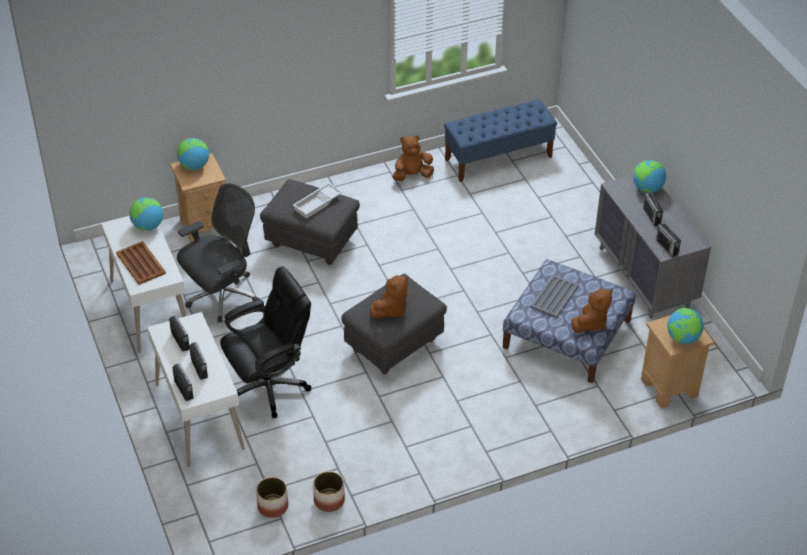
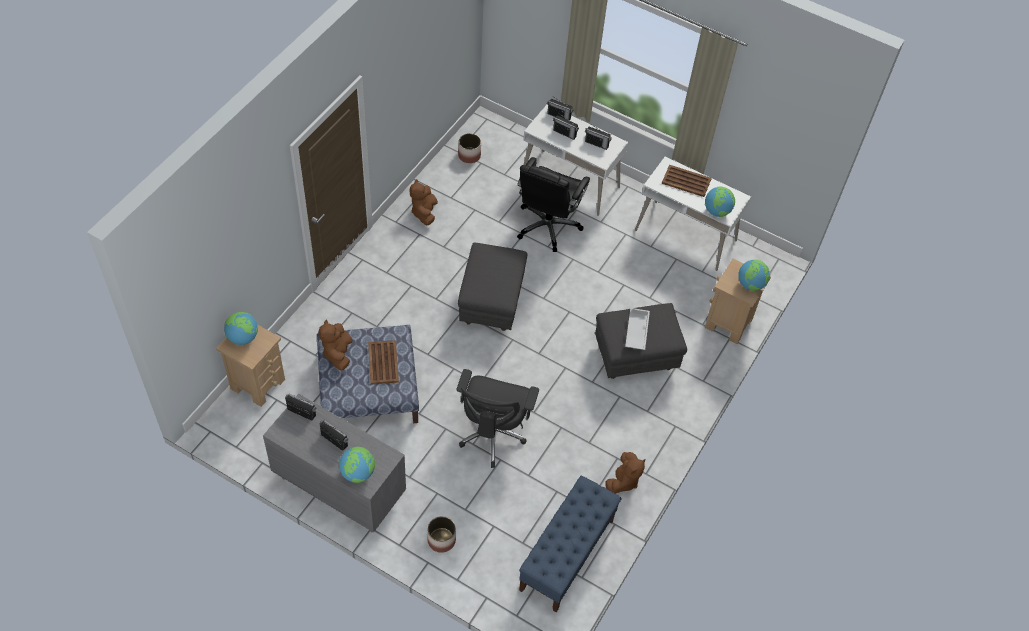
camera: 140 degrees right, 10 degrees up
office chair [177,183,260,323] -> office chair moved to [456,369,539,468]
planter [313,471,345,512] -> planter moved to [427,516,456,553]
brown plush toy [370,275,409,319] -> brown plush toy moved to [410,179,438,226]
grey tray [530,274,579,318] -> brown tray [368,340,399,384]

